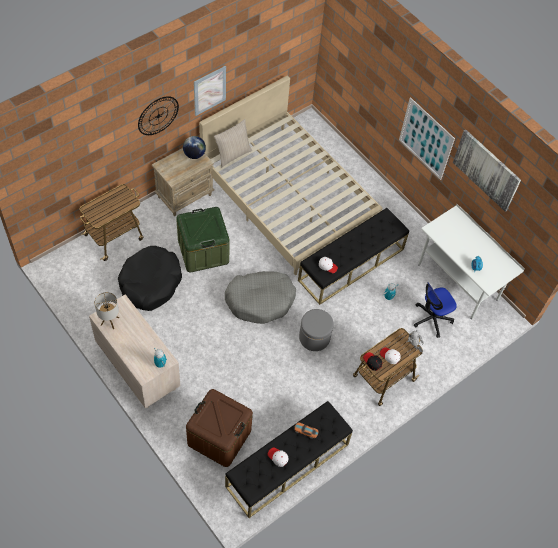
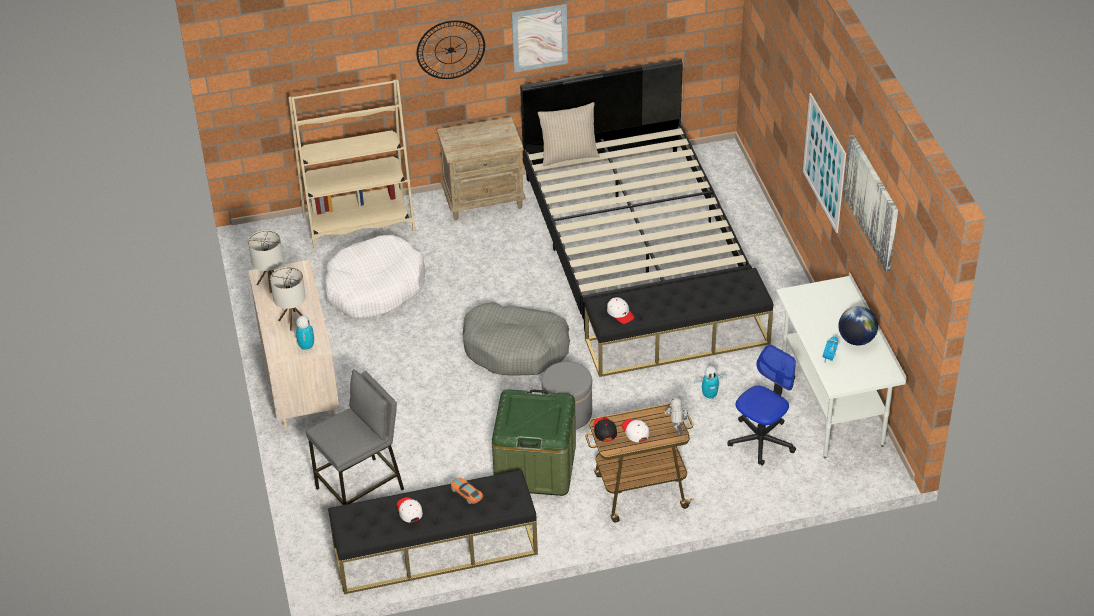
camera: 30 degrees right, 15 degrees down
cart [80,184,143,261] -> beige bookcase [288,80,415,248]
black dog bed [118,246,182,311] -> white dog bed [325,235,426,318]
green storage box [176,207,230,272] -> green storage box moved to [492,389,576,496]
globe [183,136,206,159] -> globe moved to [838,306,878,346]
brown storage box [186,389,253,467] -> grey stool [306,369,404,505]
beige bed [199,76,383,275] -> black bed [520,59,752,331]
office chair [414,282,457,338] -> office chair turned 135 degrees clockwise [727,344,796,466]
none -> table lamp [270,267,306,331]

